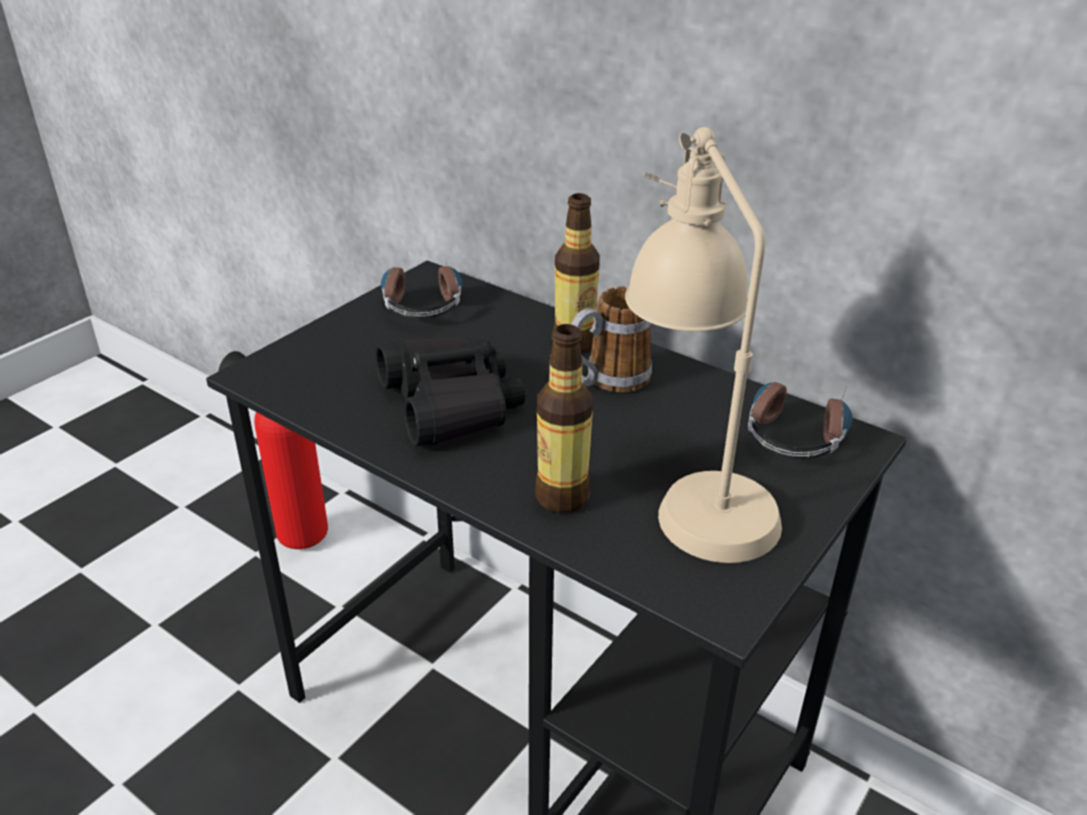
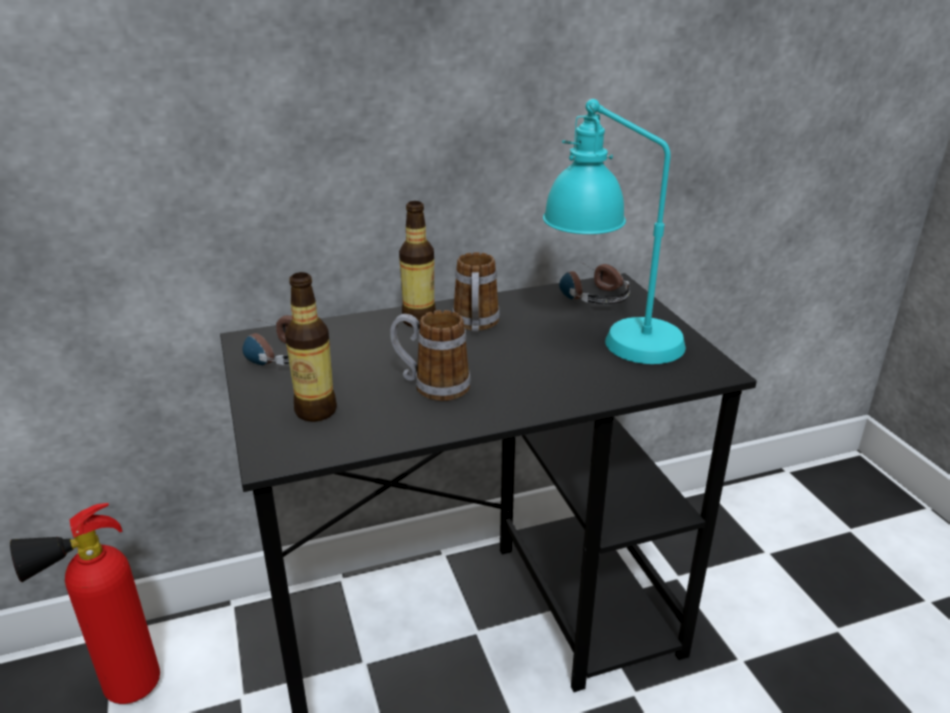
camera: 55 degrees left, 5 degrees down
black binoculars [375,337,525,446] -> mug [390,310,471,401]
bottle [535,324,593,513] -> bottle moved to [285,272,337,422]
beige table lamp [625,127,782,563] -> turquoise table lamp [543,99,686,364]

